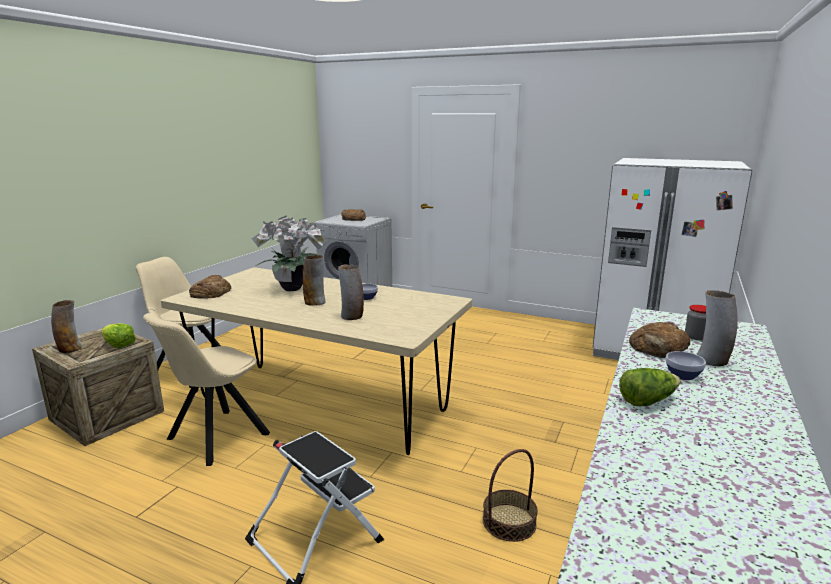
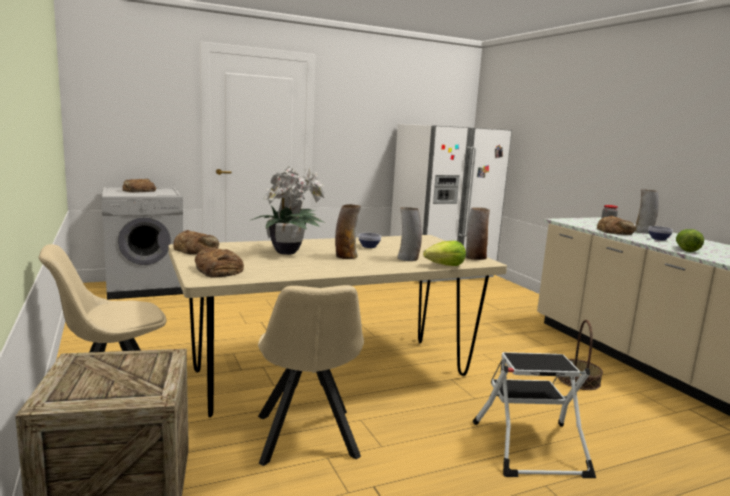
camera: 50 degrees left, 5 degrees down
vase [51,300,82,353] -> vase moved to [465,207,490,260]
lettuce [101,323,136,348] -> lettuce moved to [423,241,466,266]
none -> bread [173,230,219,255]

